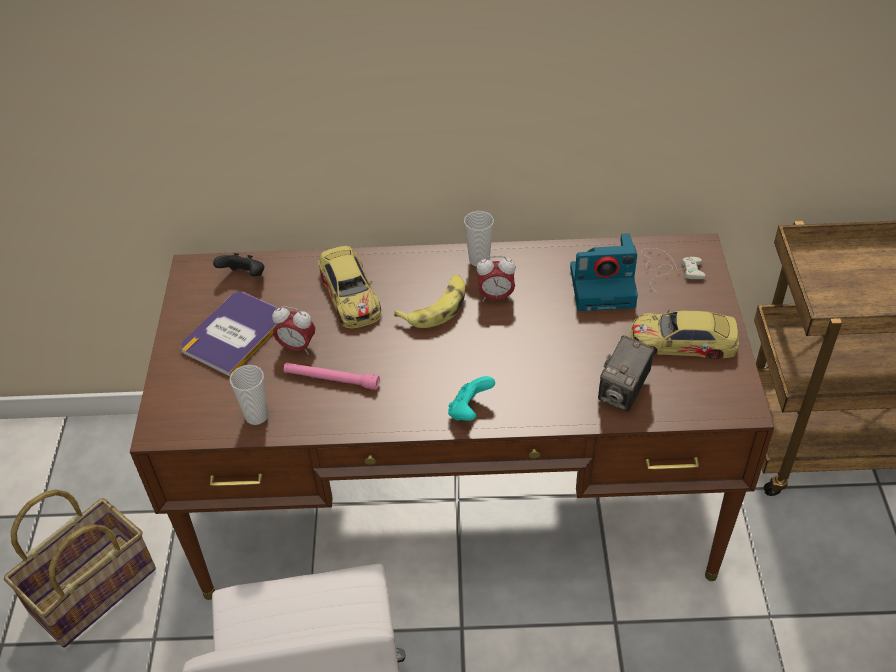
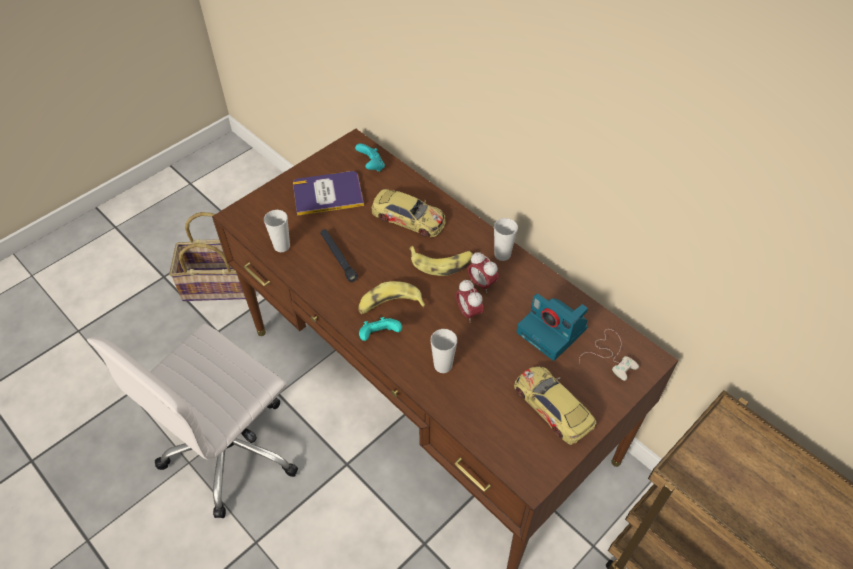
camera: 45 degrees right, 5 degrees up
black game controller [213,253,264,277] -> turquoise game controller [355,143,385,172]
alarm clock [272,306,315,355] -> alarm clock moved to [456,280,484,323]
pink flashlight [284,363,380,390] -> black flashlight [320,229,358,282]
toy car [318,246,381,329] -> toy car turned 90 degrees counterclockwise [371,189,446,237]
camera [598,335,654,412] -> none
none -> banana [358,281,426,314]
none -> cup [431,329,457,373]

